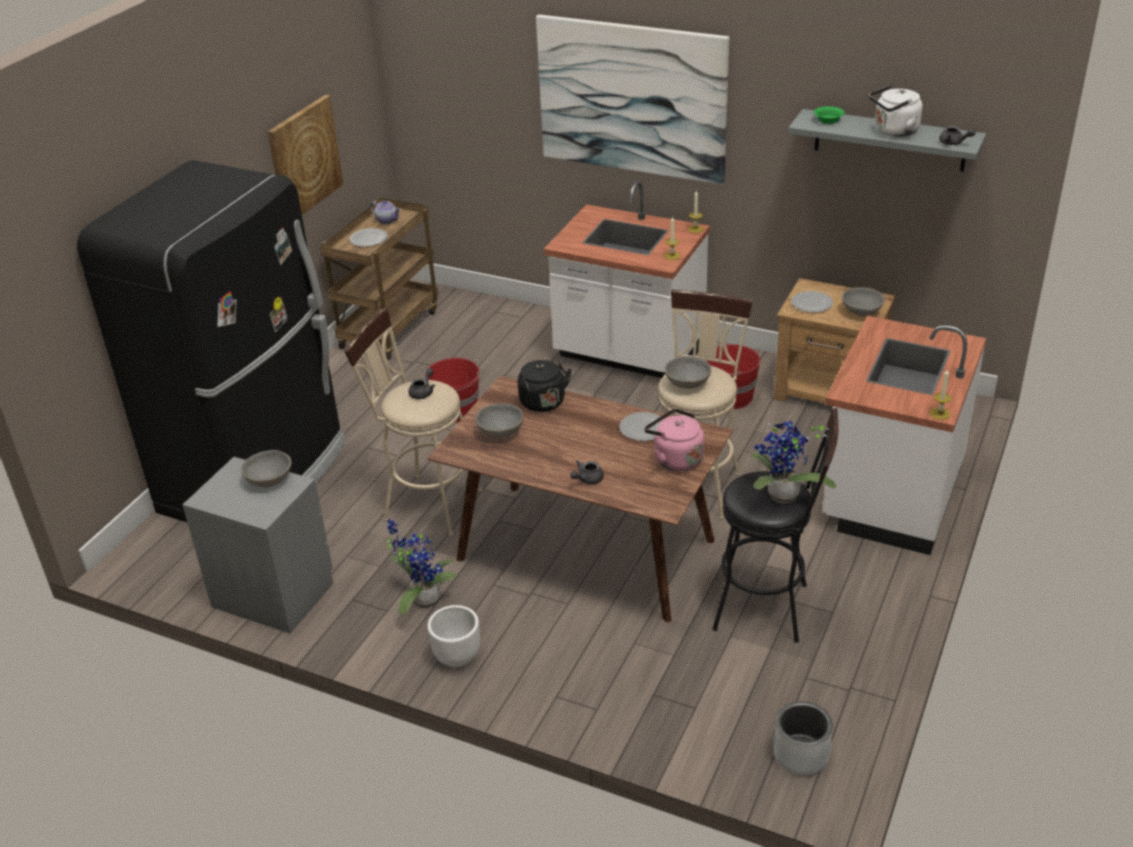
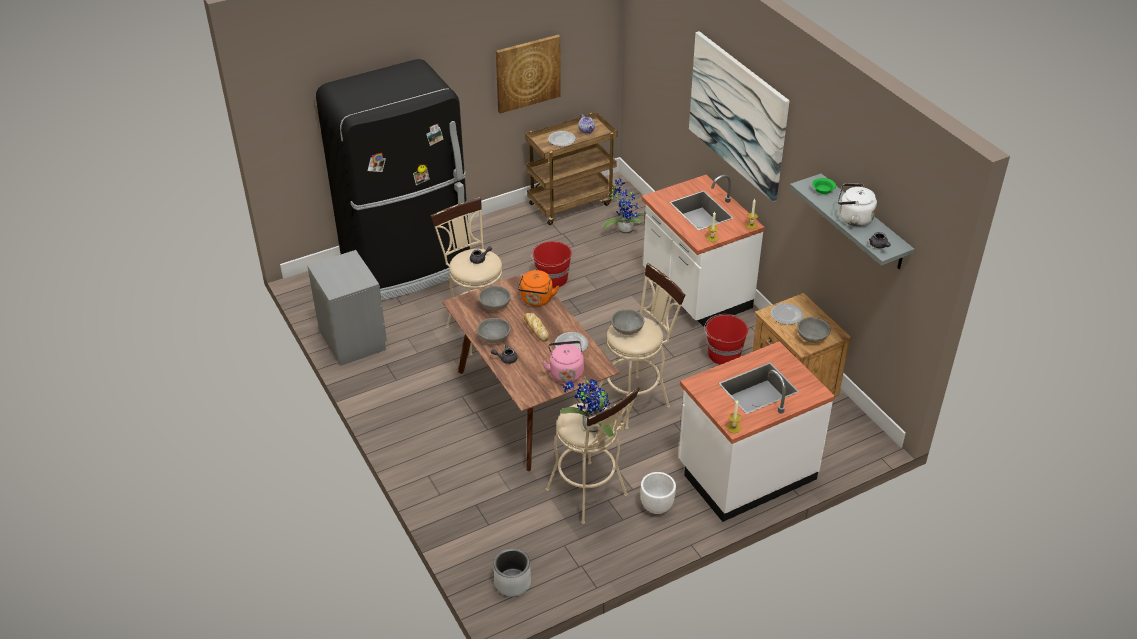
camera: 35 degrees right, 5 degrees up
grey bowl [241,450,291,487] -> grey bowl moved to [477,318,511,343]
potted plant [387,519,456,614] -> potted plant moved to [603,178,645,234]
white planter [428,605,480,667] -> white planter moved to [641,472,676,514]
black kettle [518,360,571,412] -> orange kettle [518,270,559,306]
black stool [712,408,838,643] -> beige stool [546,387,640,524]
none -> bread [524,313,549,341]

